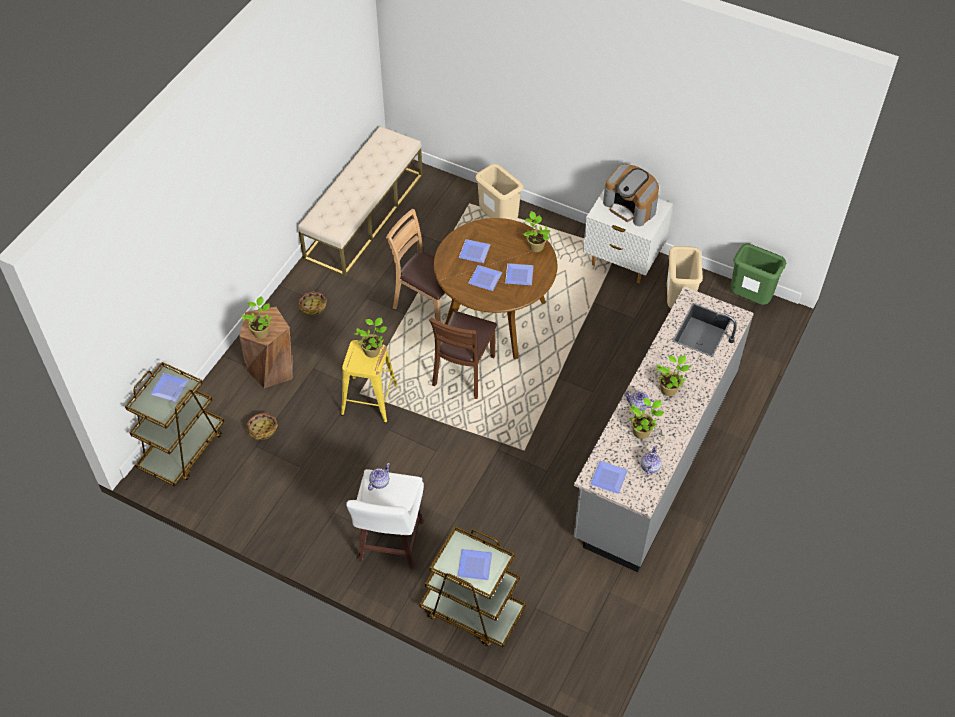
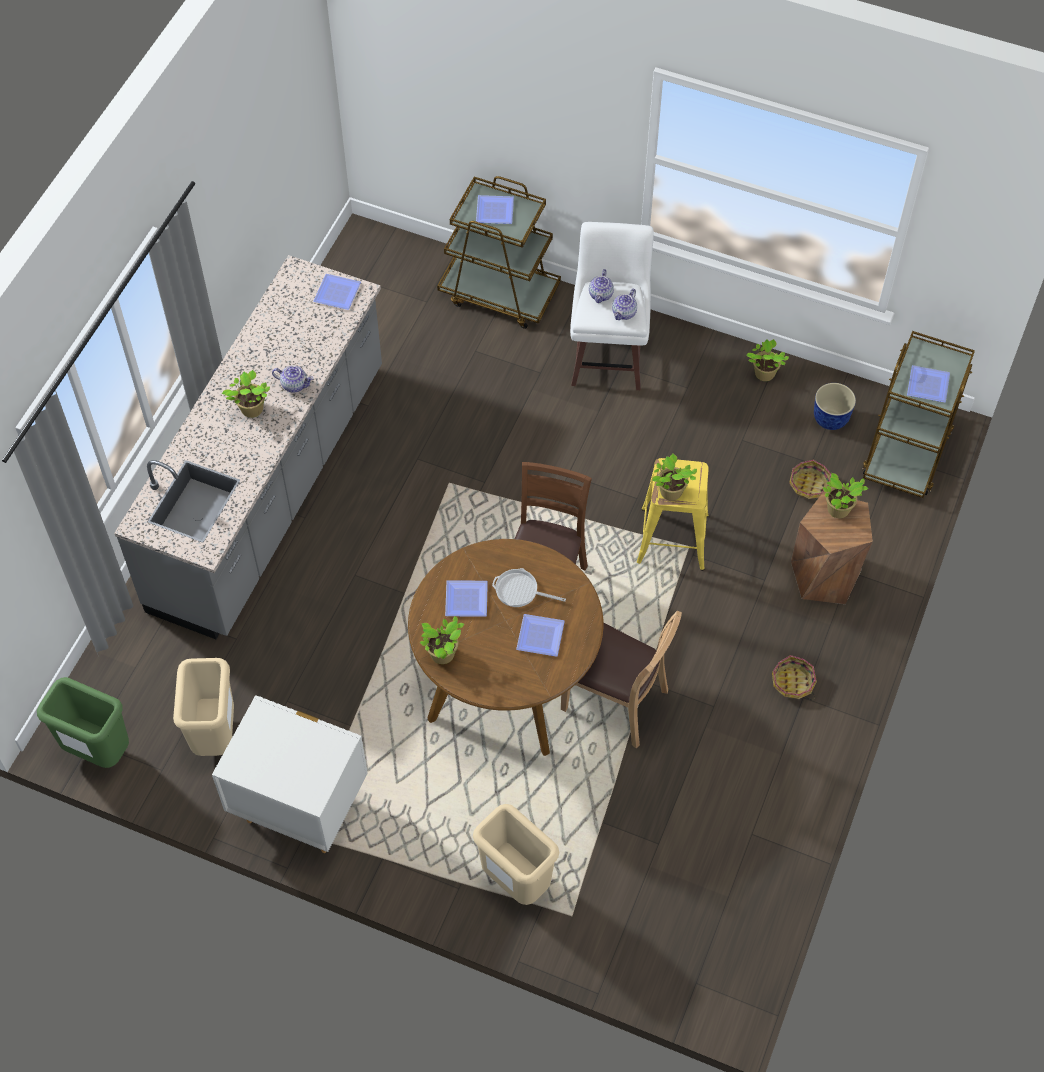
camera: 175 degrees right, 5 degrees up
beige bench [298,126,423,276] -> none
plate [468,265,502,291] -> frying pan [492,568,566,607]
coffee machine [603,164,659,226] -> none
potted plant [628,398,664,439] -> potted plant moved to [746,339,789,381]
teapot [641,445,662,477] -> teapot moved to [589,269,614,303]
none -> planter [814,383,856,430]

